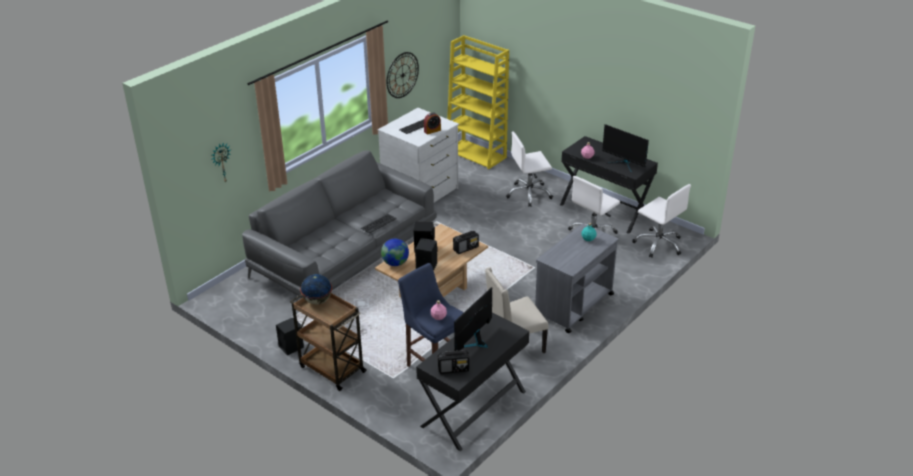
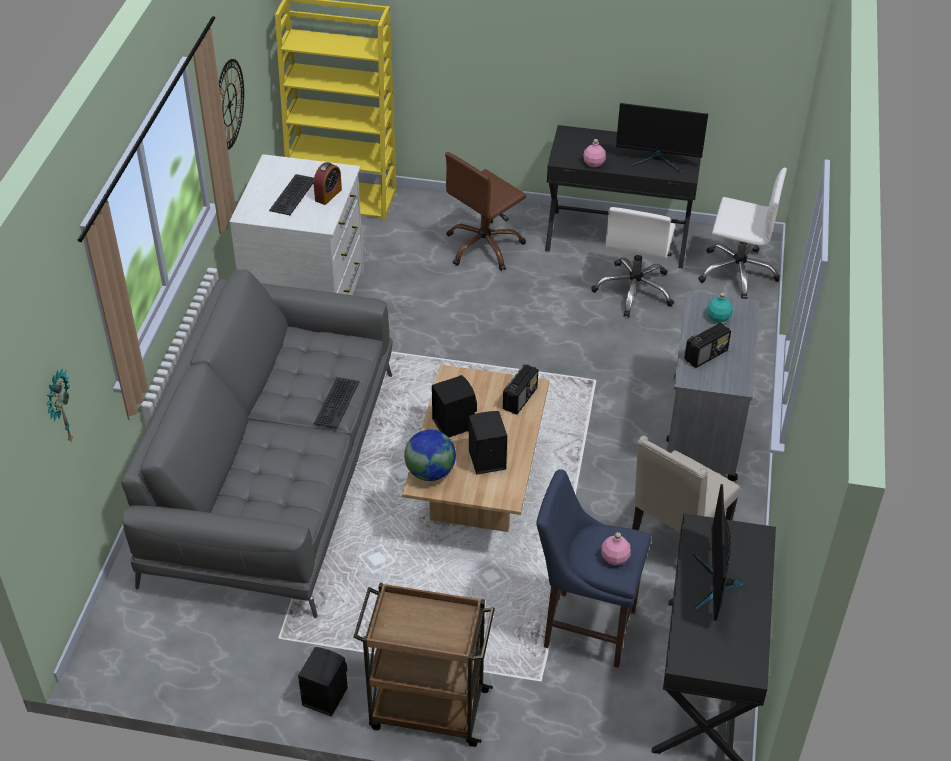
camera: 30 degrees left, 10 degrees up
globe [300,274,332,305] -> none
radio [438,350,469,374] -> radio moved to [684,322,731,368]
white office chair [506,132,553,207] -> brown office chair [445,152,526,271]

